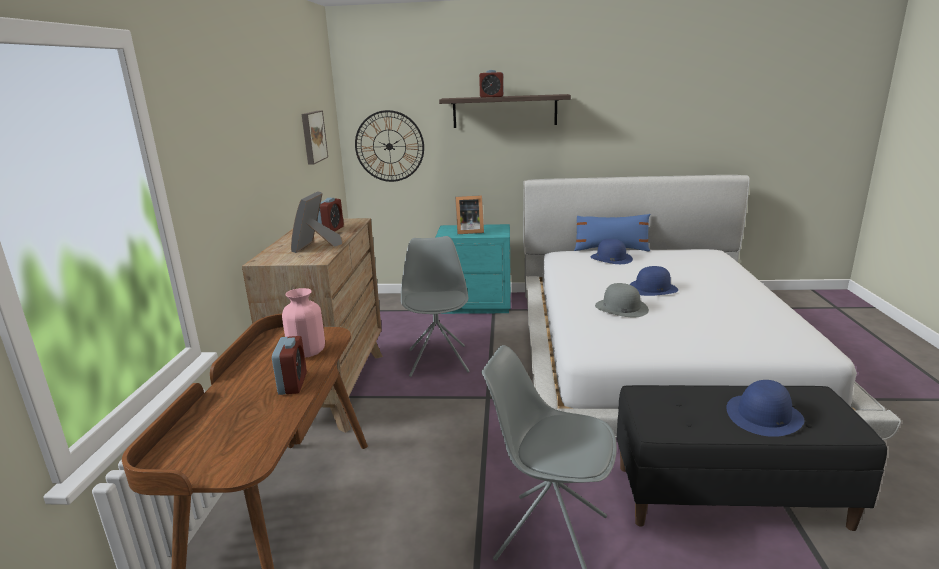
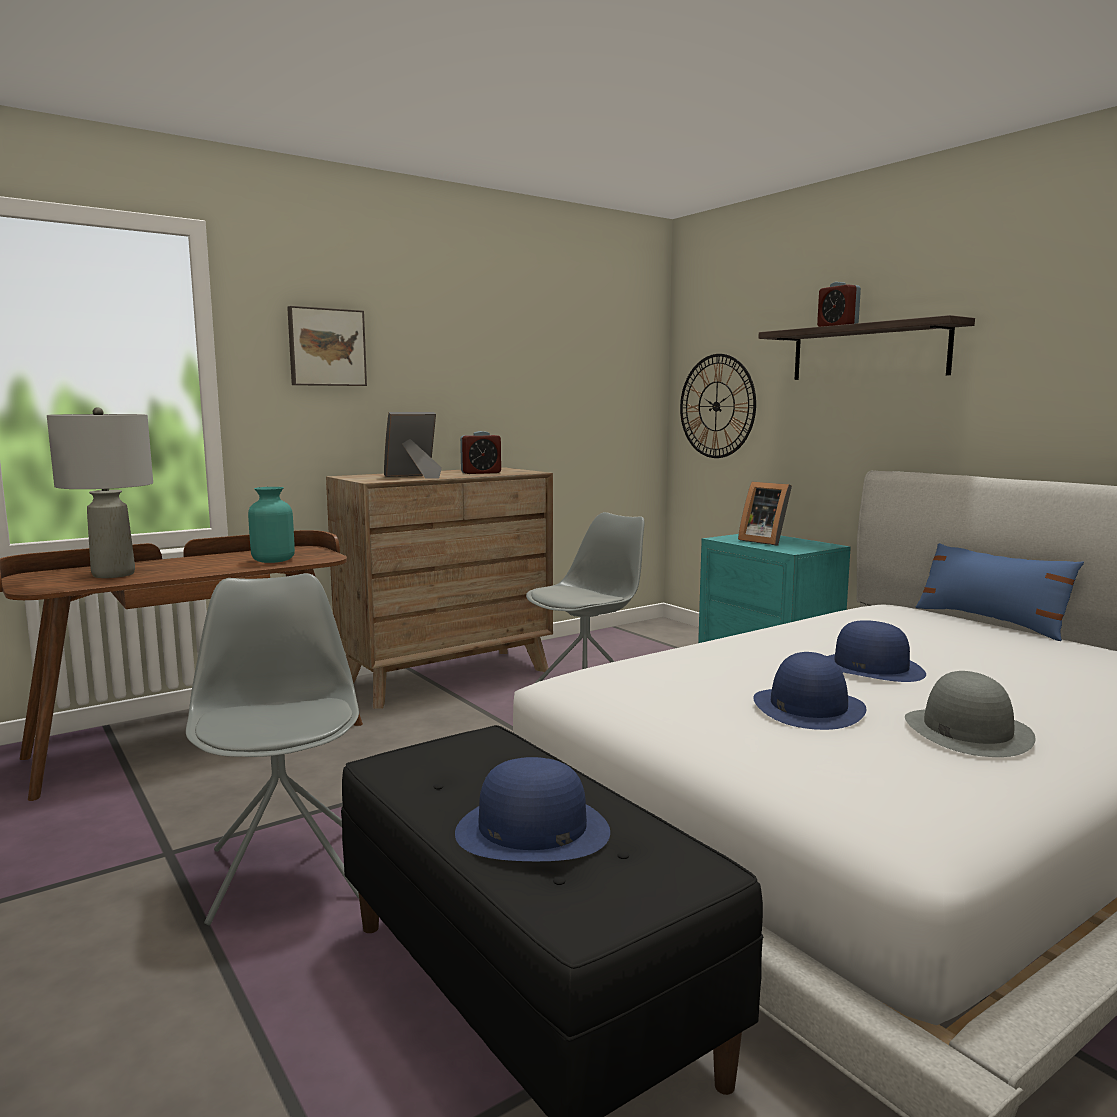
camera: 50 degrees right, 10 degrees down
alarm clock [272,336,307,395] -> none
pink vase [282,288,325,357] -> turquoise vase [248,487,295,563]
picture [302,110,328,165] -> picture moved to [287,306,367,386]
blue hat [591,239,633,264] -> blue hat moved to [753,652,866,730]
grey hat [595,283,649,317] -> grey hat moved to [905,671,1036,757]
none -> grey table lamp [47,407,153,578]

